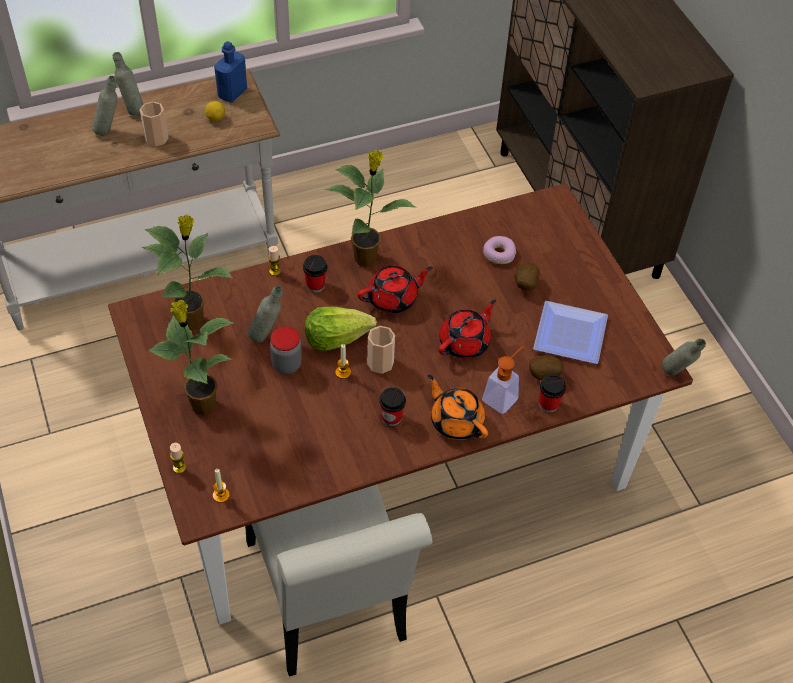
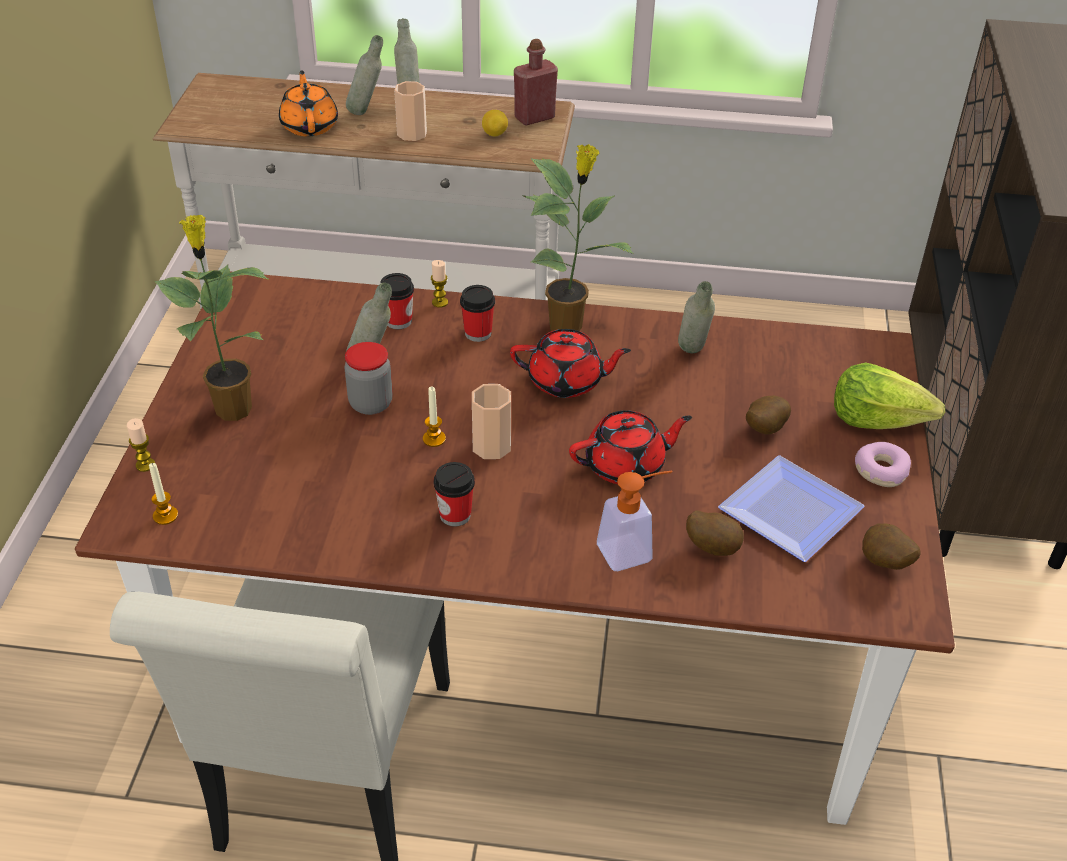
camera: 30 degrees right, 10 degrees down
potted plant [142,214,233,330] -> none
blue bottle [214,41,247,102] -> red bottle [514,39,558,126]
lettuce [305,307,377,351] -> lettuce moved to [834,362,945,429]
orange teapot [428,375,488,440] -> orange teapot moved to [279,70,338,136]
donut [483,236,516,264] -> donut moved to [855,442,911,487]
cup [539,374,566,413] -> cup moved to [381,273,414,329]
grey bottle [662,339,706,375] -> grey bottle moved to [678,281,715,353]
none -> potato [862,523,921,570]

